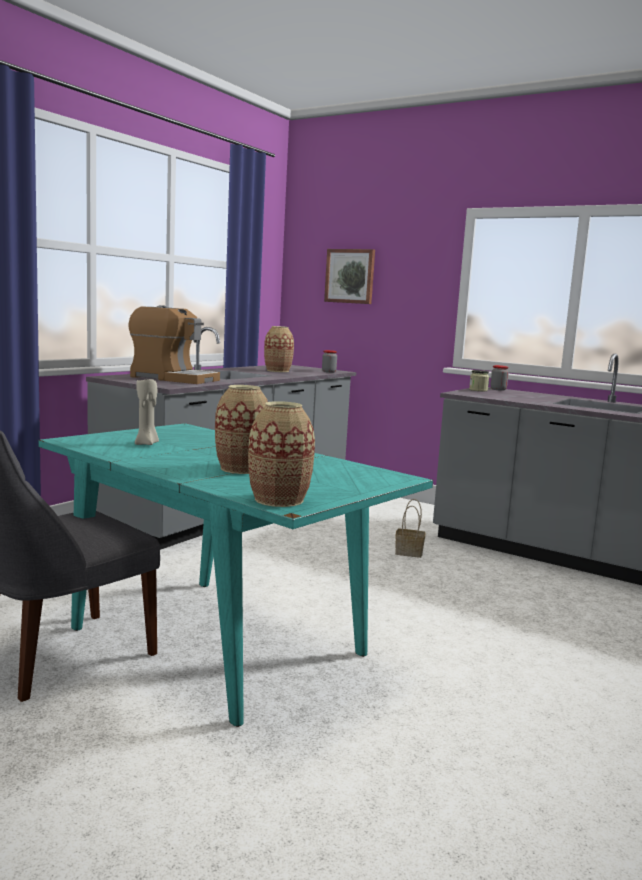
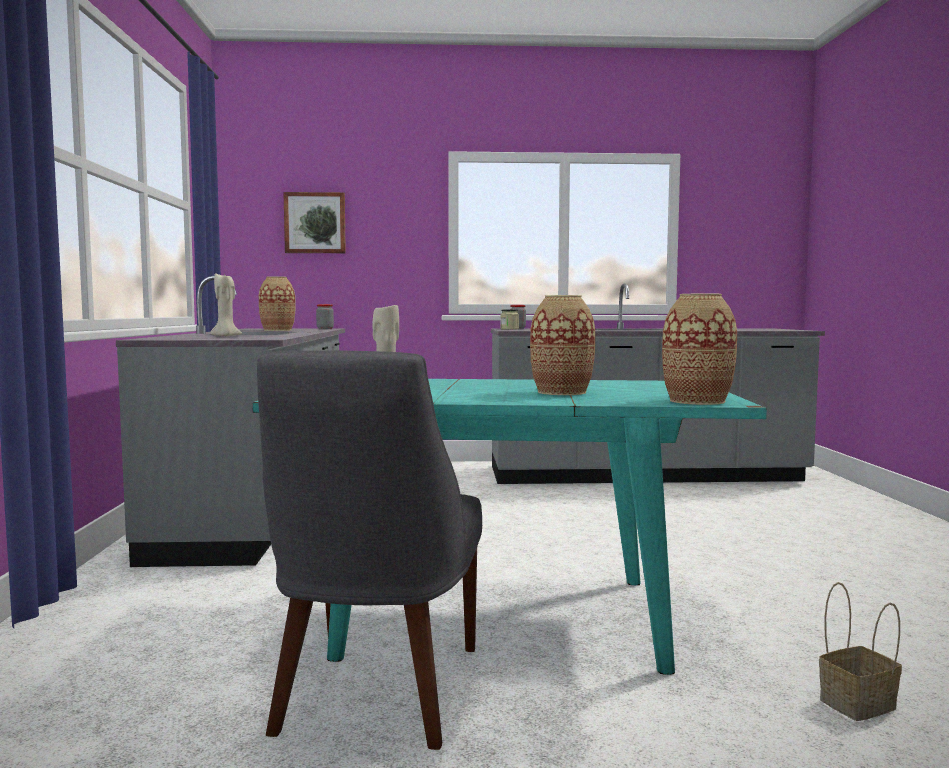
camera: 35 degrees left, 5 degrees down
coffee machine [128,305,220,384] -> beige candle [210,273,242,336]
basket [395,499,425,558] -> basket moved to [819,582,902,721]

